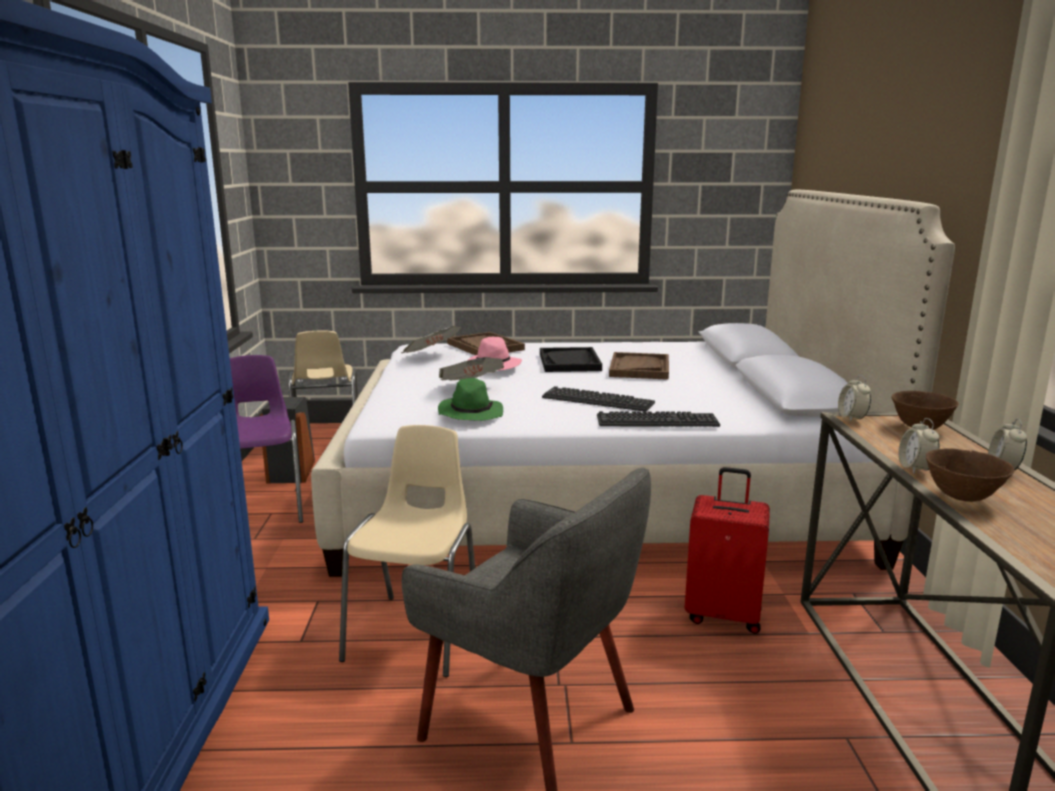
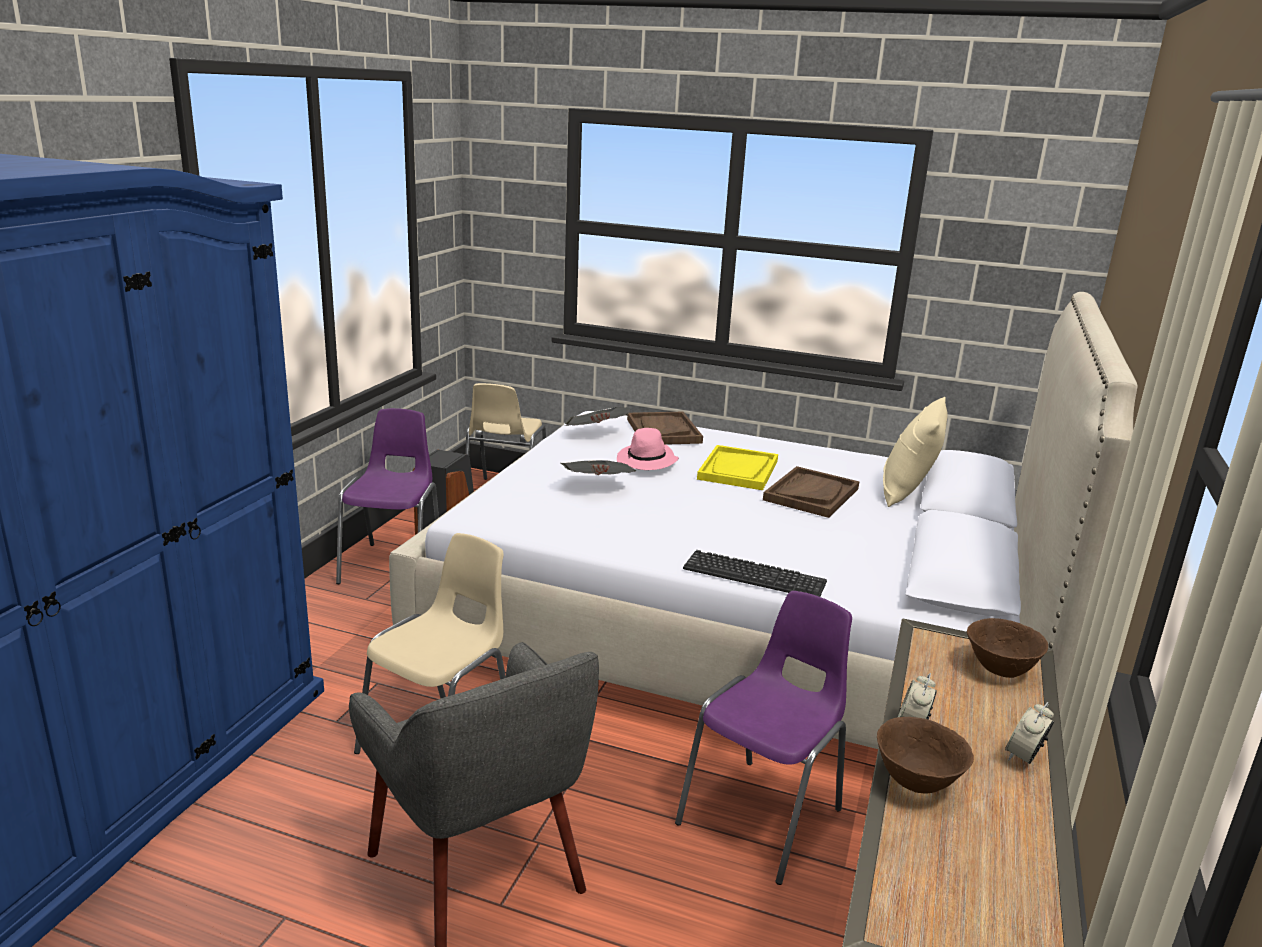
camera: 20 degrees right, 5 degrees up
green hat [438,378,503,421] -> none
black tray [540,347,602,372] -> yellow tray [697,445,778,490]
keyboard [542,386,655,411] -> none
red suitcase [685,467,770,634] -> purple chair [675,591,852,885]
alarm clock [838,375,871,421] -> none
none -> beige pillow [883,397,947,507]

